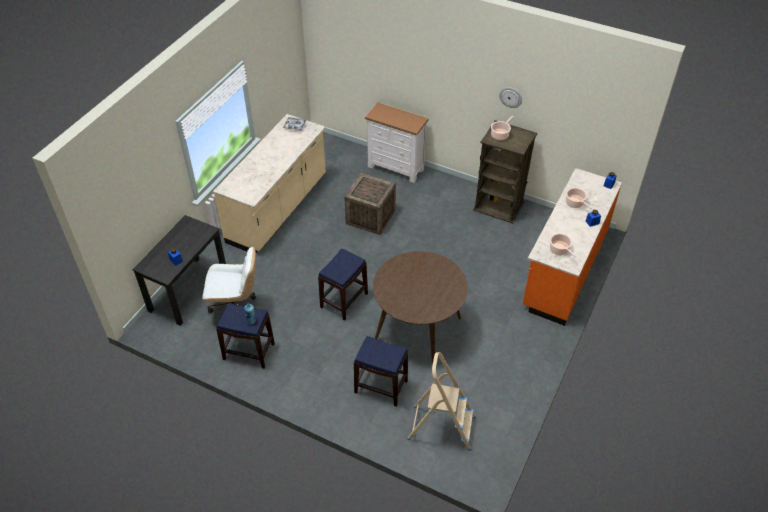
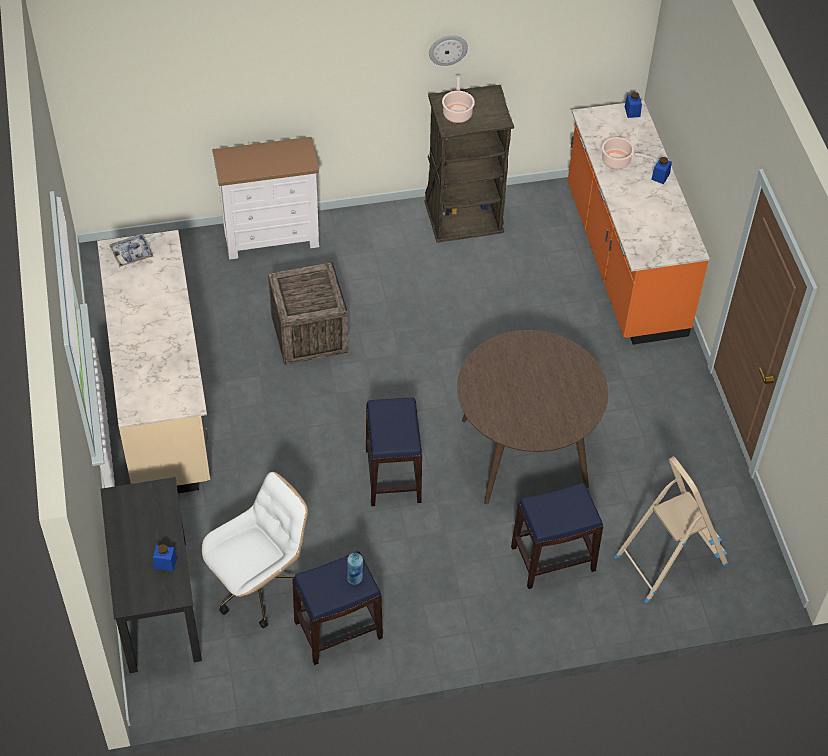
camera: 40 degrees left, 5 degrees up
cooking pot [550,233,576,258] -> none

